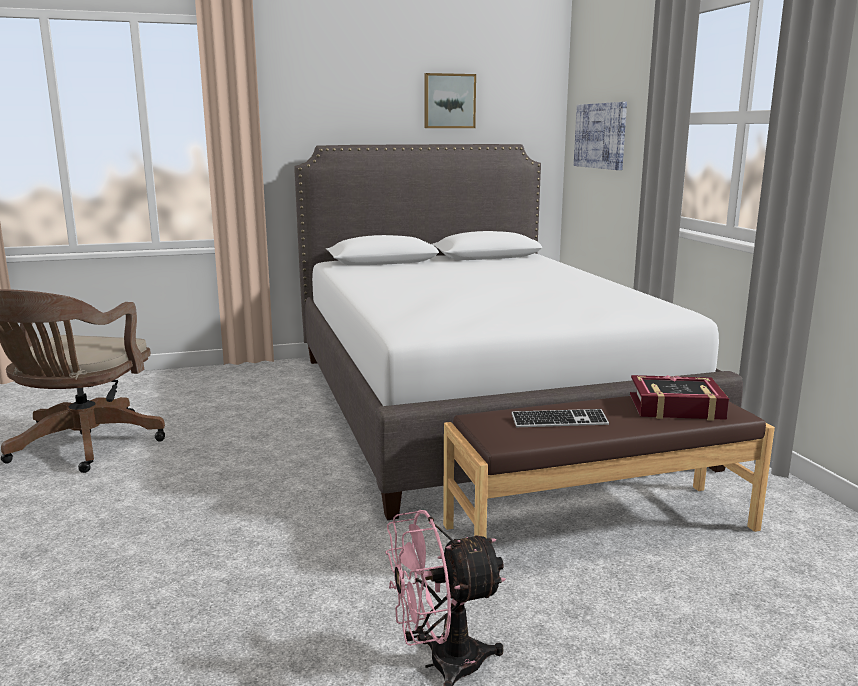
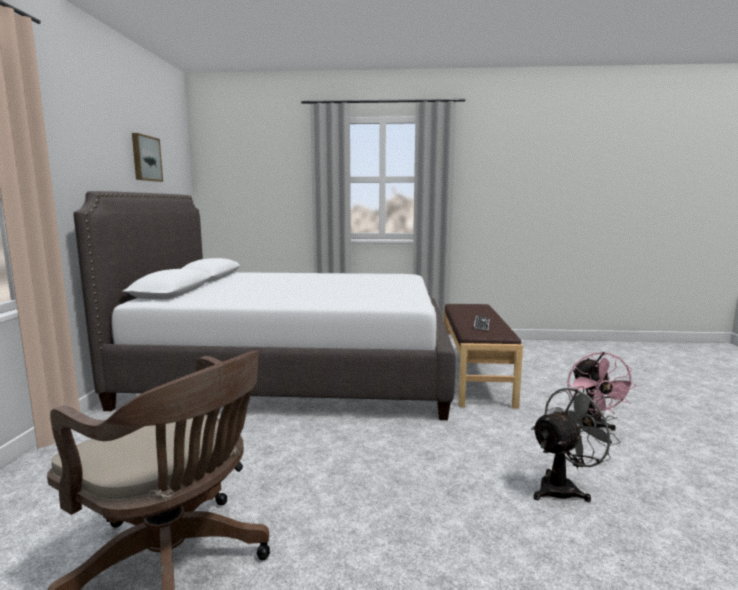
camera: 70 degrees left, 5 degrees down
picture [574,102,627,170] -> none
book [630,375,729,421] -> none
none -> grey fan [531,386,621,502]

